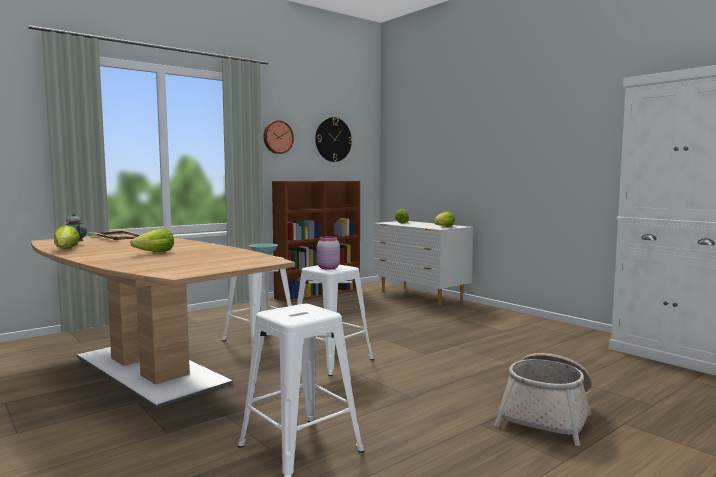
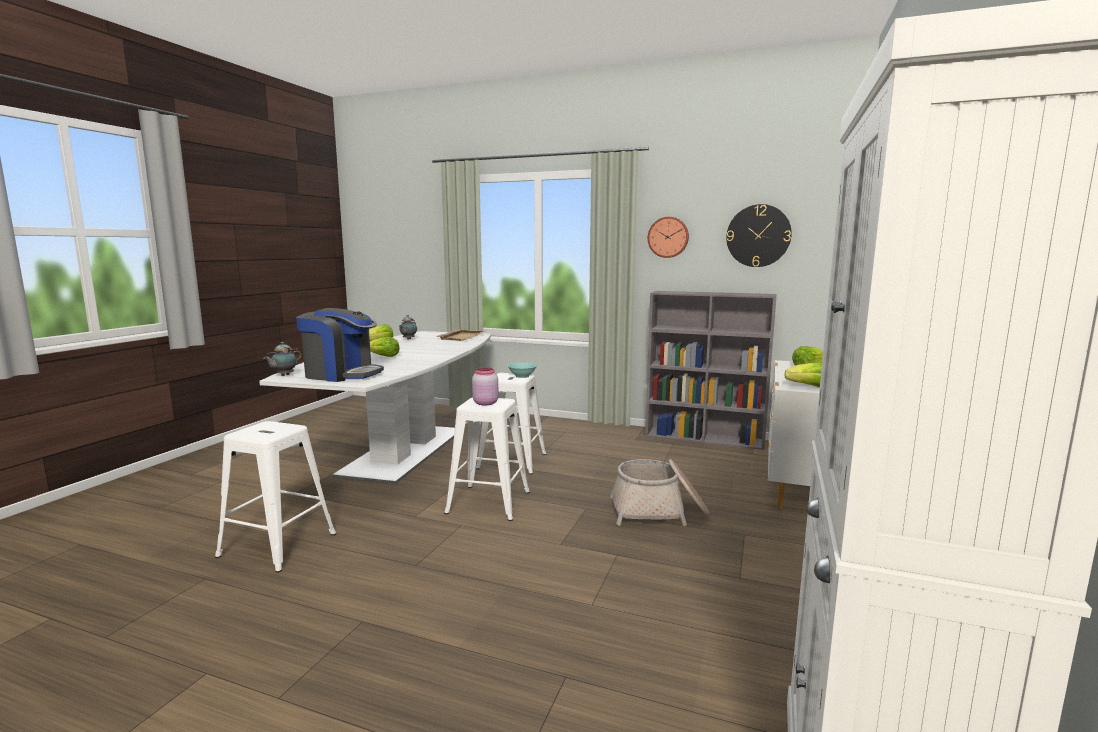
camera: 60 degrees right, 5 degrees up
brown dining table [31,234,295,409] -> white dining table [259,331,491,484]
brown bookcase [272,181,360,303] -> grey bookcase [645,291,777,450]
basket [494,353,592,446] -> basket moved to [610,459,710,526]
none -> teapot [263,342,302,376]
none -> coffee machine [296,308,384,382]

